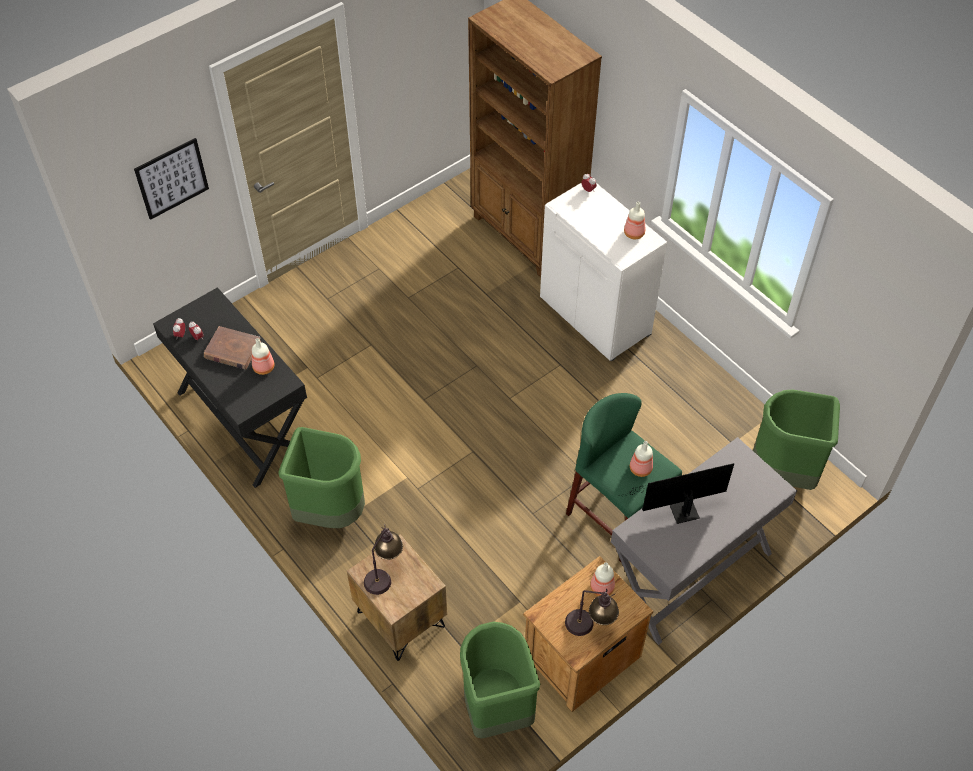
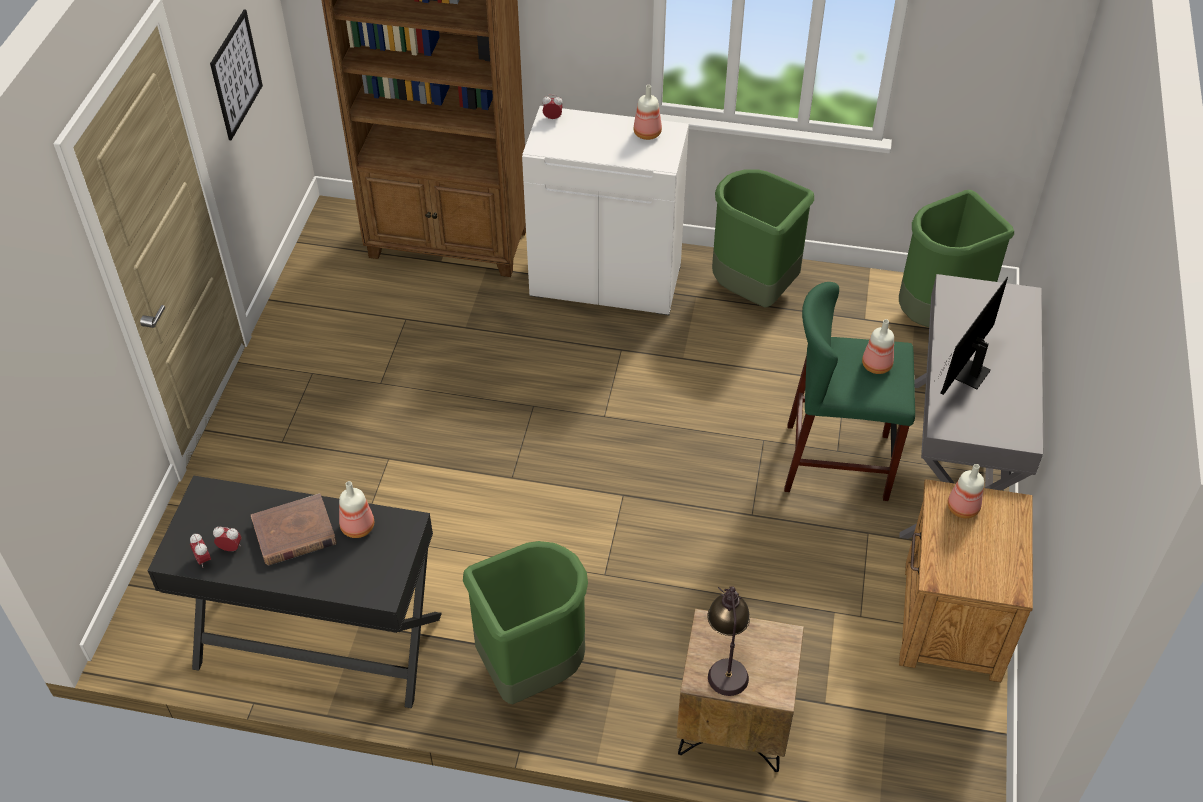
camera: 40 degrees left, 5 degrees down
picture [134,138,209,220] -> picture moved to [210,9,263,140]
green trash can [460,621,540,739] -> green trash can moved to [712,169,814,308]
table lamp [565,589,619,636] -> none

